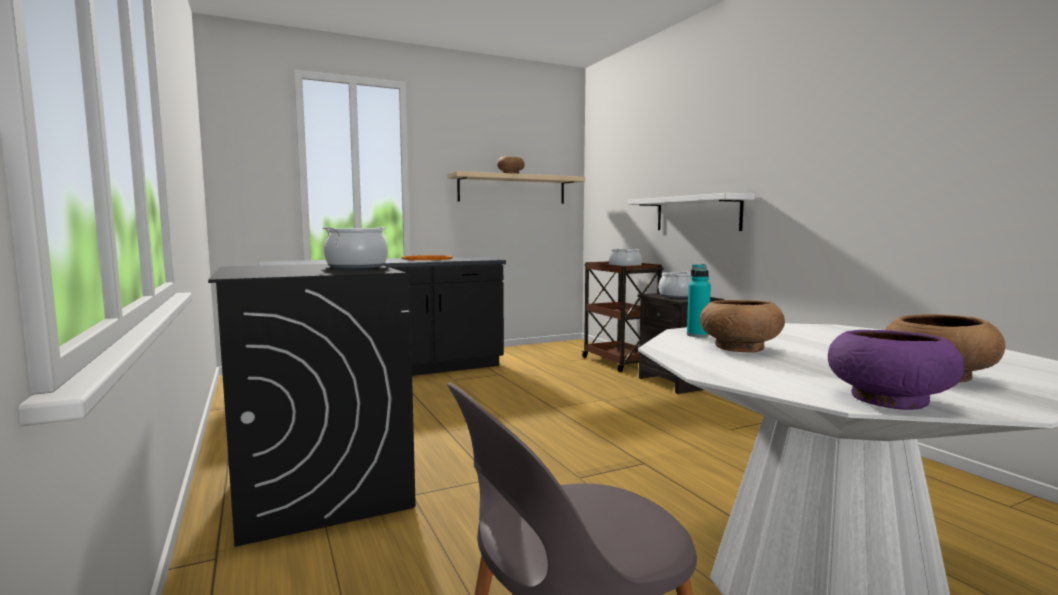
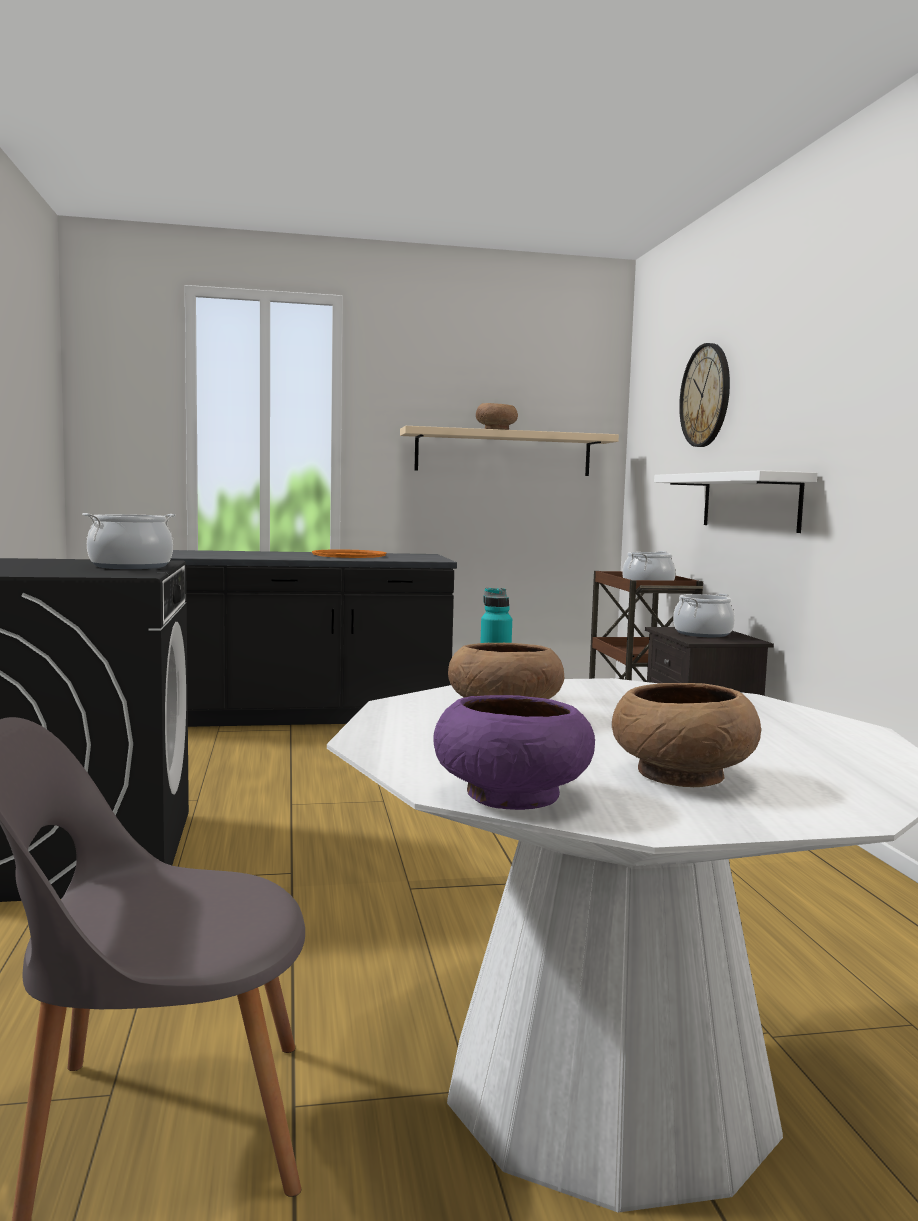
camera: 15 degrees right, 0 degrees up
none -> wall clock [679,343,730,447]

